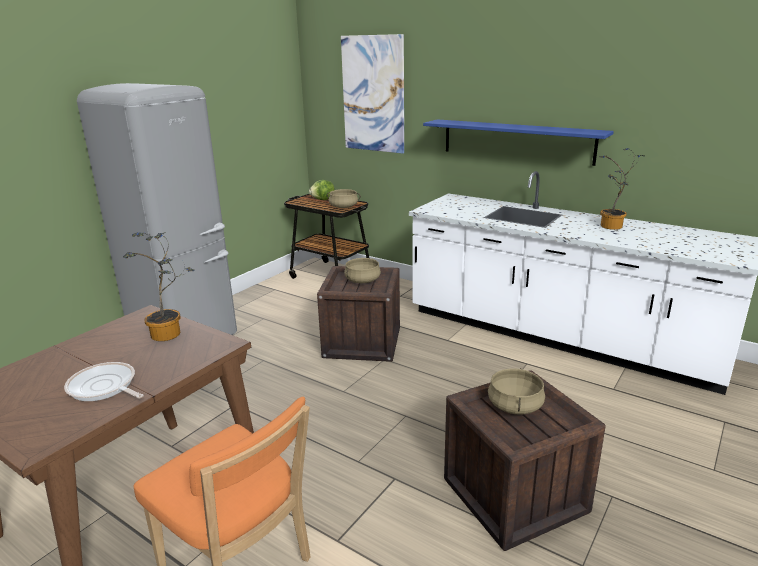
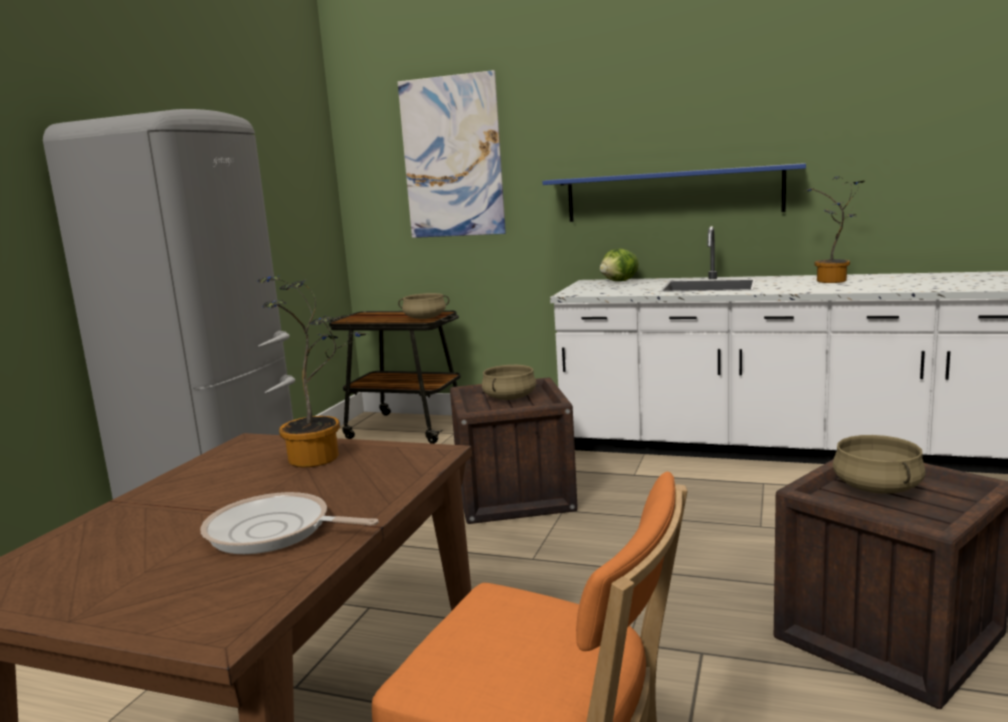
camera: 15 degrees left, 10 degrees down
lettuce [309,180,335,200] -> lettuce moved to [600,249,639,281]

